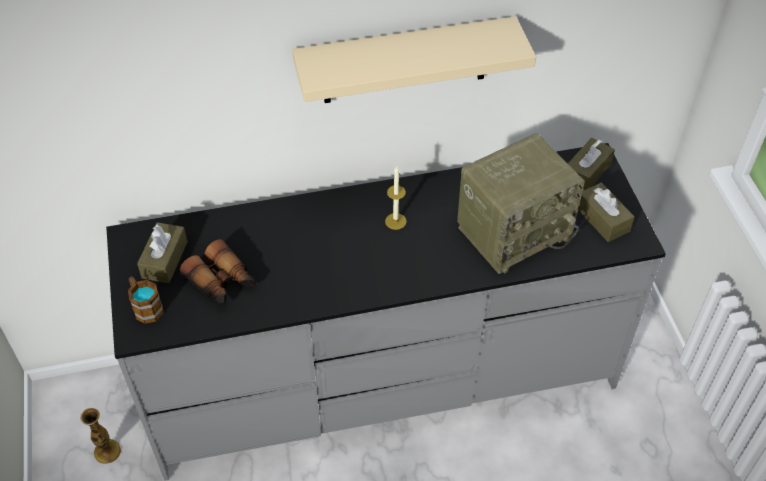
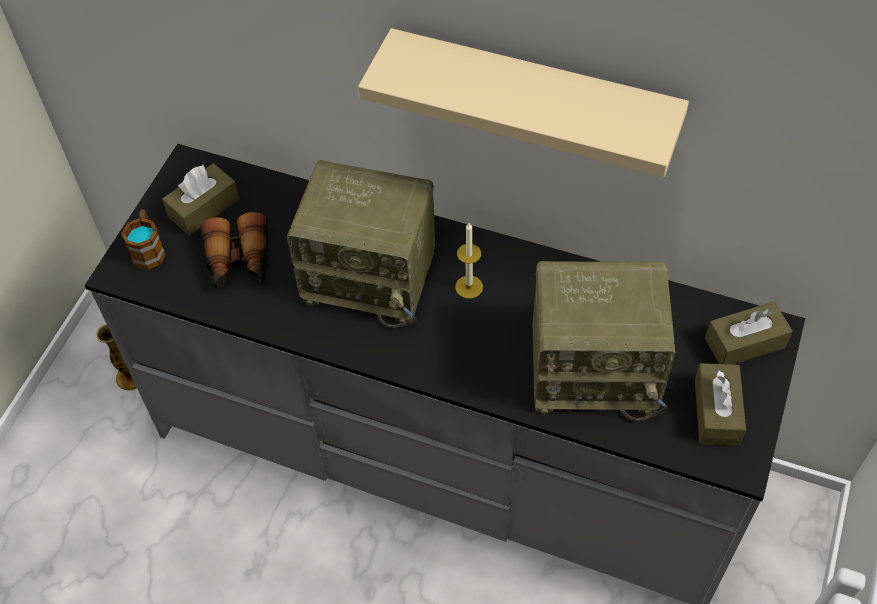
camera: 35 degrees right, 5 degrees up
none -> radio [287,160,435,328]

